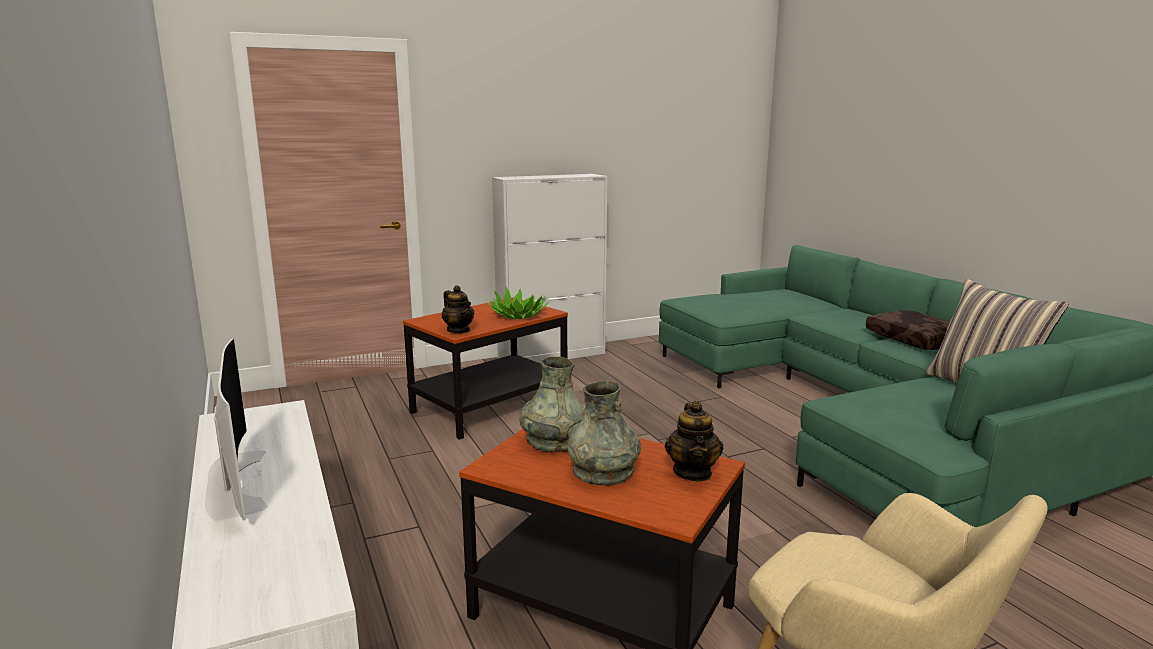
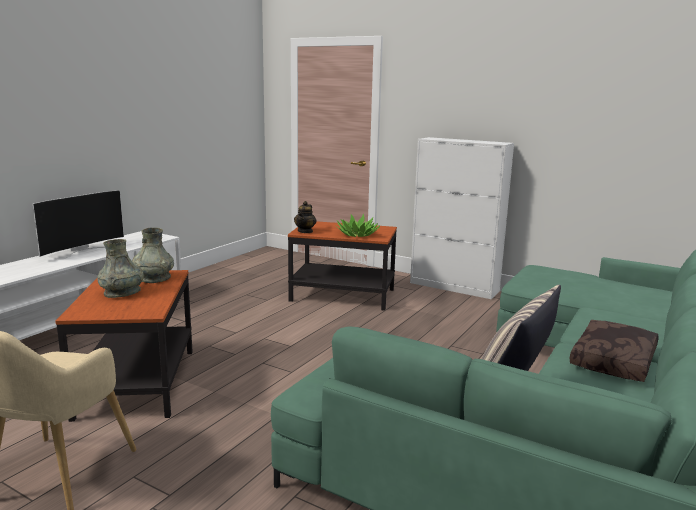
camera: 55 degrees right, 0 degrees up
teapot [665,401,723,481] -> none

